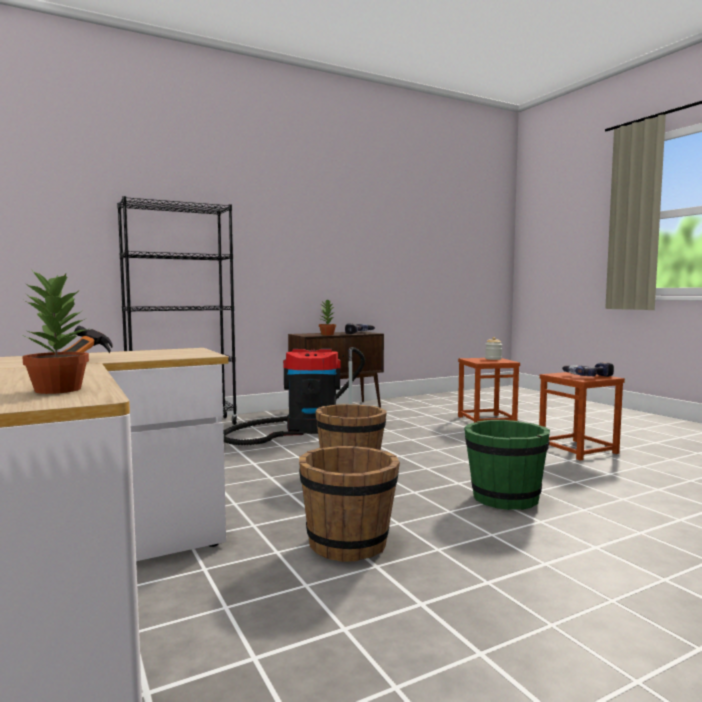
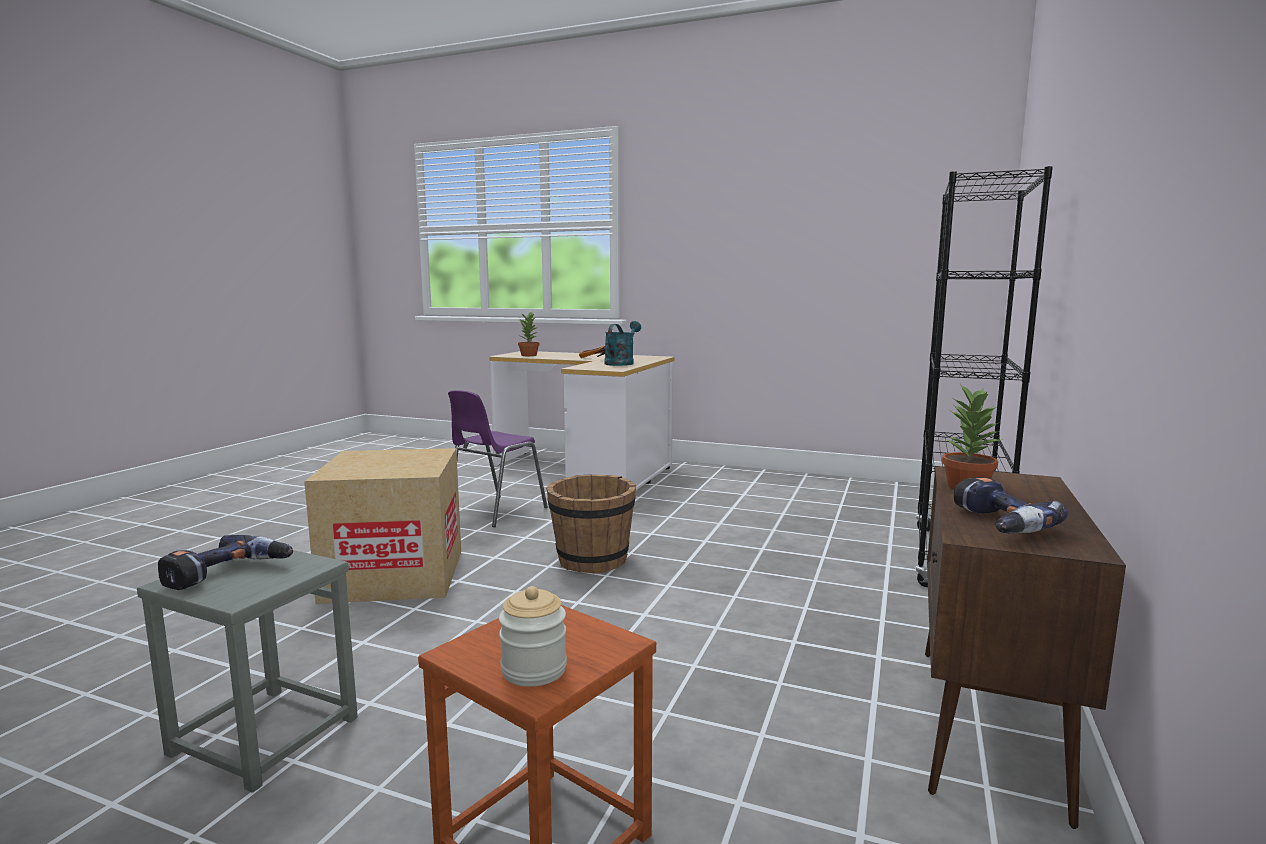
camera: 140 degrees right, 5 degrees up
vacuum cleaner [224,347,365,445] -> none
brown bucket [299,446,400,562] -> purple chair [448,390,548,527]
green bucket [464,420,550,510] -> cardboard box [304,448,461,604]
brown stool [539,372,625,461] -> grey stool [137,550,358,793]
none -> turquoise watering can [604,321,641,366]

